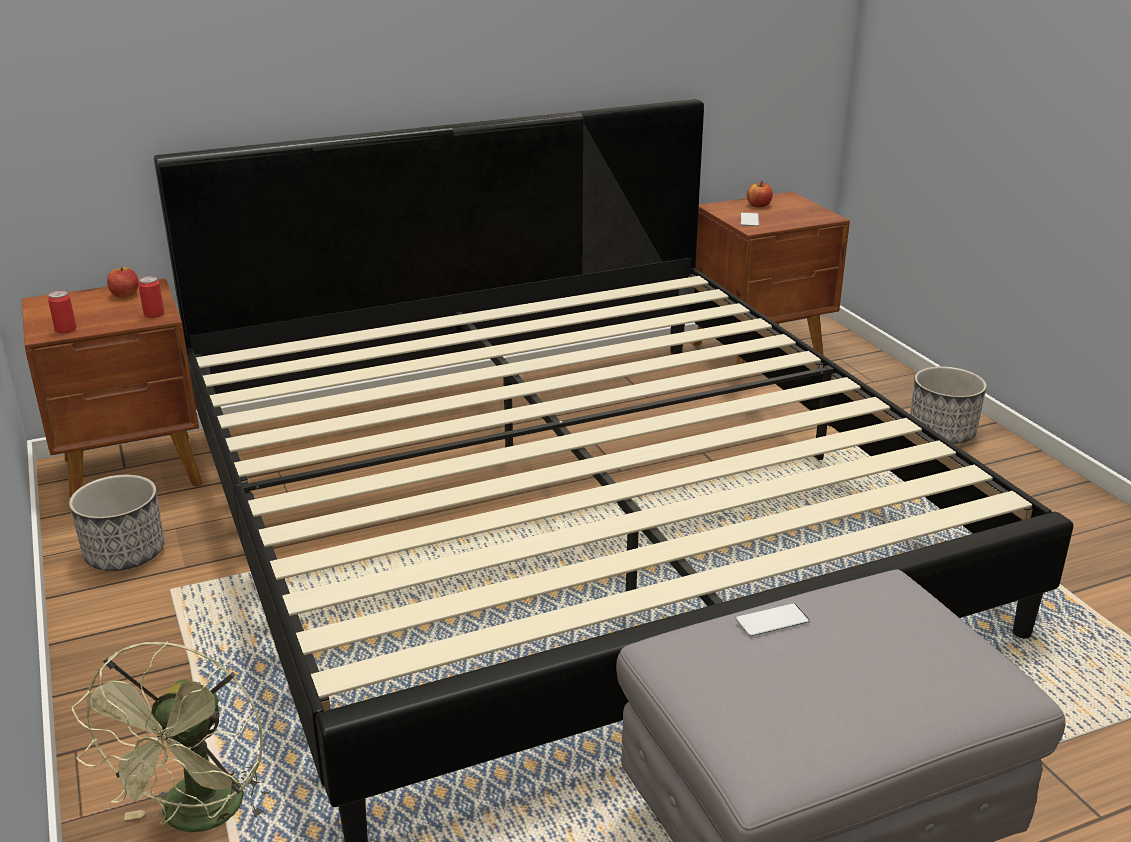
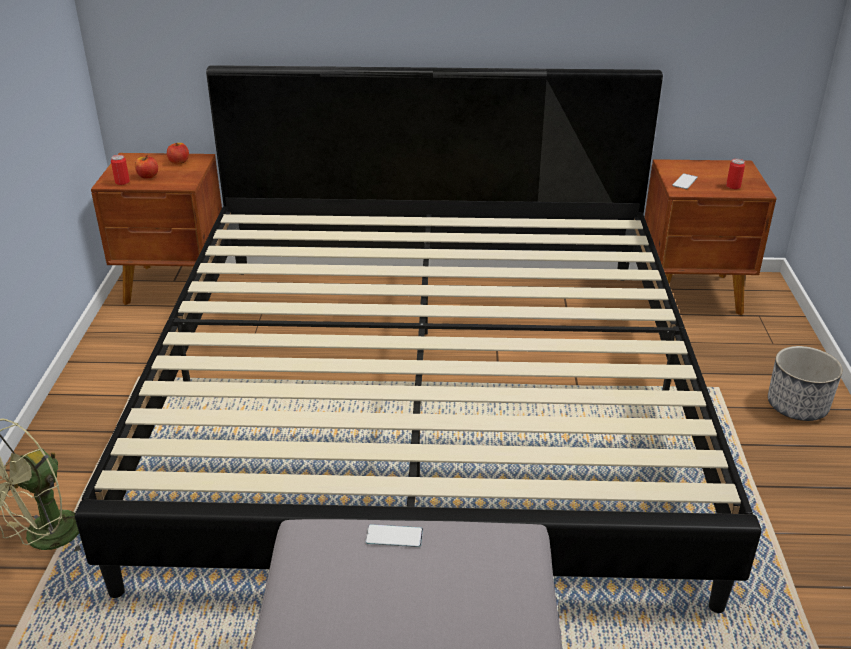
camera: 25 degrees right, 5 degrees up
planter [69,475,164,571] -> none
can [138,276,164,318] -> can moved to [726,159,745,189]
apple [747,181,773,208] -> apple moved to [135,155,158,179]

